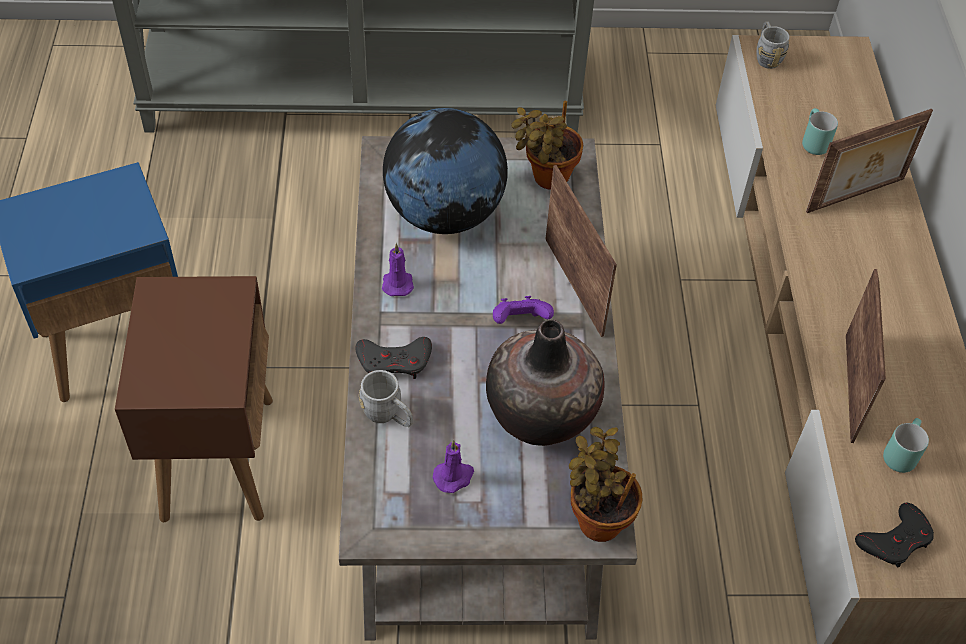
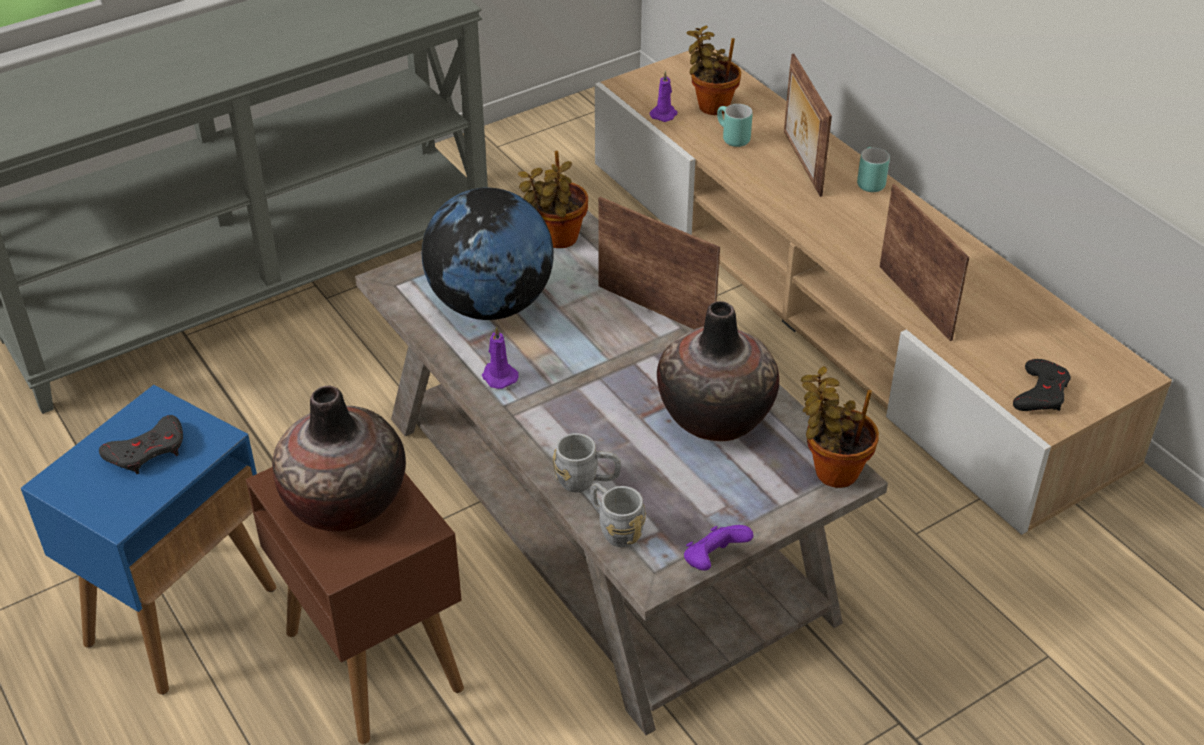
camera: 30 degrees left, 10 degrees down
grey game controller [356,337,432,379] -> grey game controller moved to [99,415,183,474]
purple candle [433,440,474,493] -> purple candle moved to [650,70,678,122]
purple game controller [493,296,554,324] -> purple game controller moved to [684,525,753,571]
grey mug [756,22,790,69] -> grey mug moved to [590,483,646,547]
picture frame [806,109,933,213] -> picture frame turned 135 degrees clockwise [784,54,832,197]
turquoise mug [883,418,929,473] -> turquoise mug moved to [857,147,890,192]
none -> vase [272,386,406,532]
none -> potted plant [687,25,741,115]

